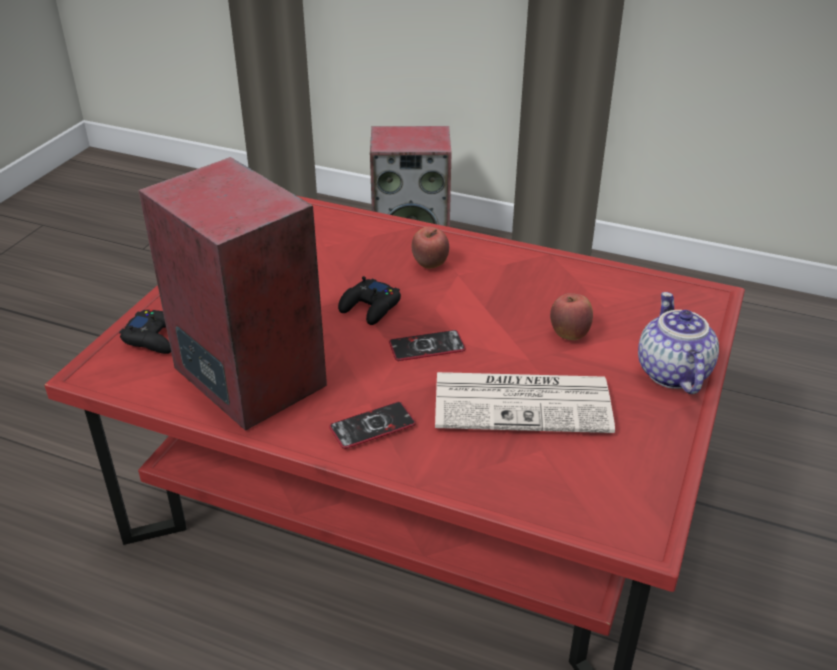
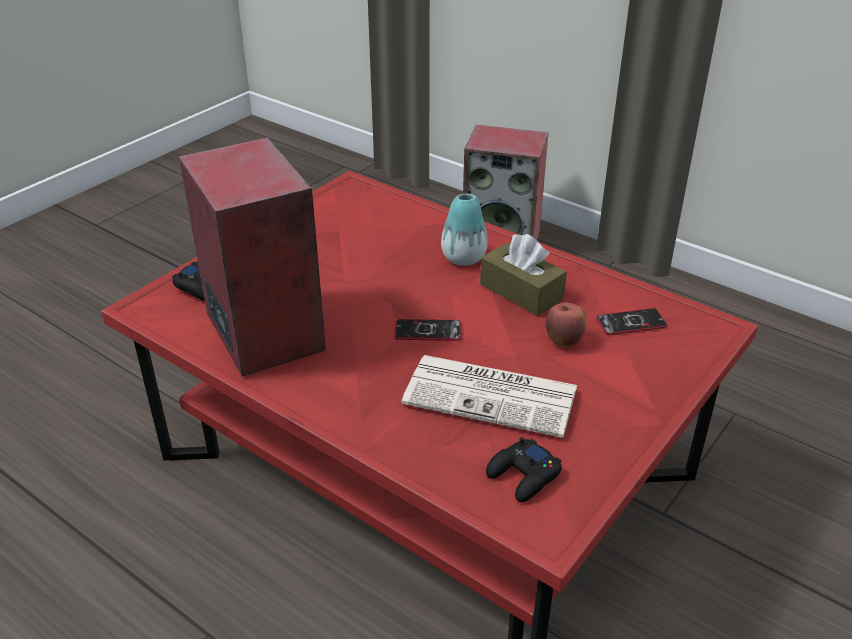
camera: 15 degrees right, 0 degrees up
phone [329,402,416,449] -> phone moved to [596,308,668,335]
black game controller [338,276,401,325] -> black game controller moved to [486,437,562,502]
apple [412,227,449,269] -> vase [441,194,488,266]
teapot [638,292,719,394] -> none
none -> brown tissue box [480,234,567,316]

